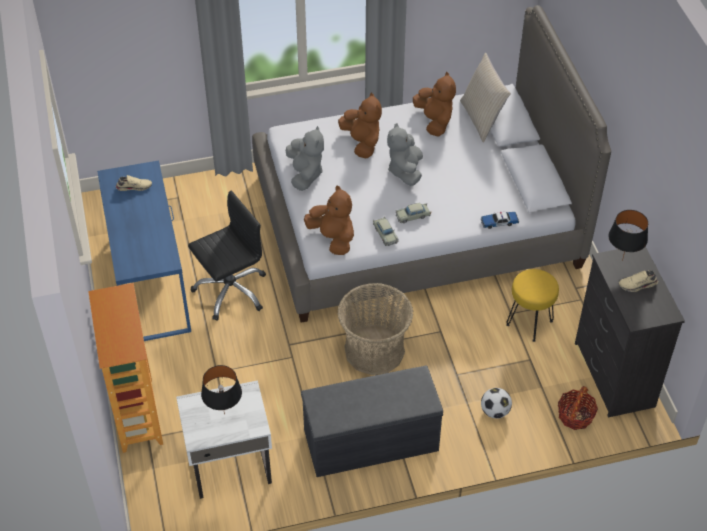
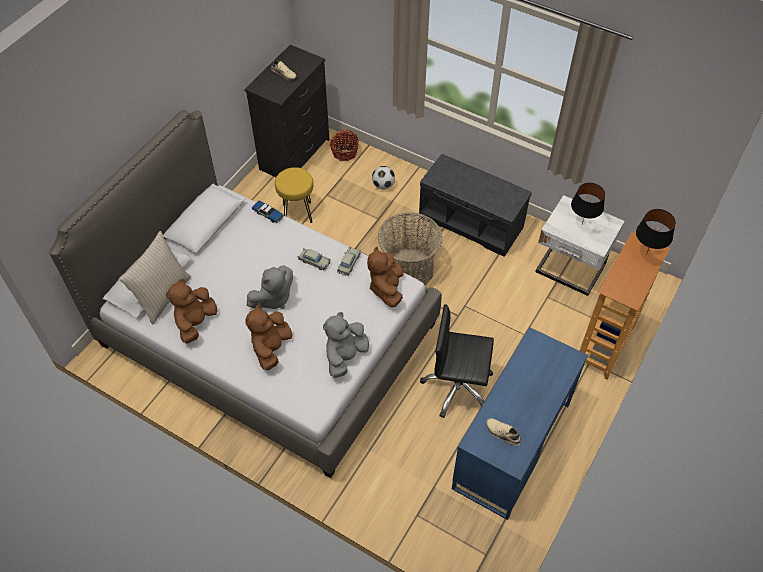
camera: 135 degrees left, 5 degrees up
black table lamp [608,210,648,261] -> black table lamp moved to [636,209,676,255]

